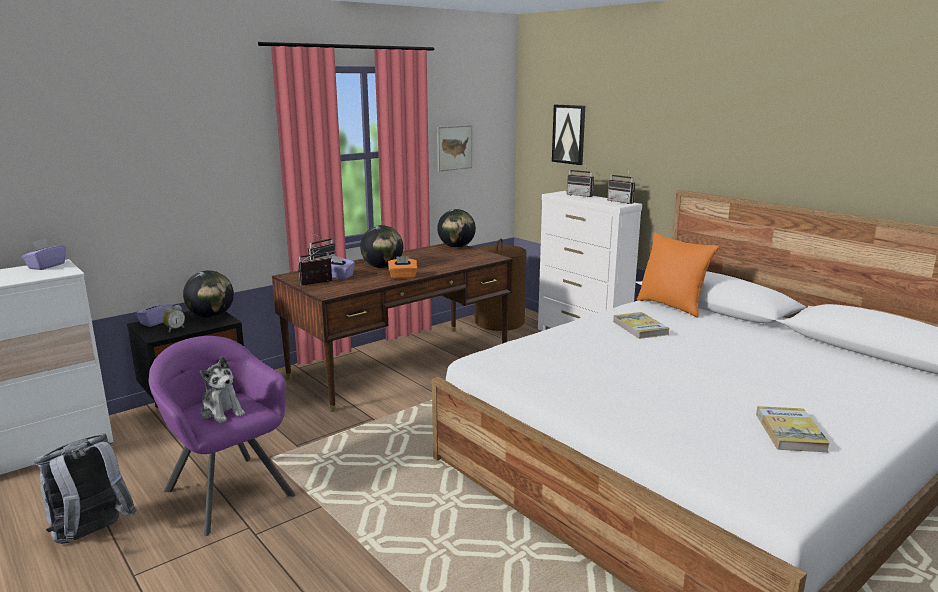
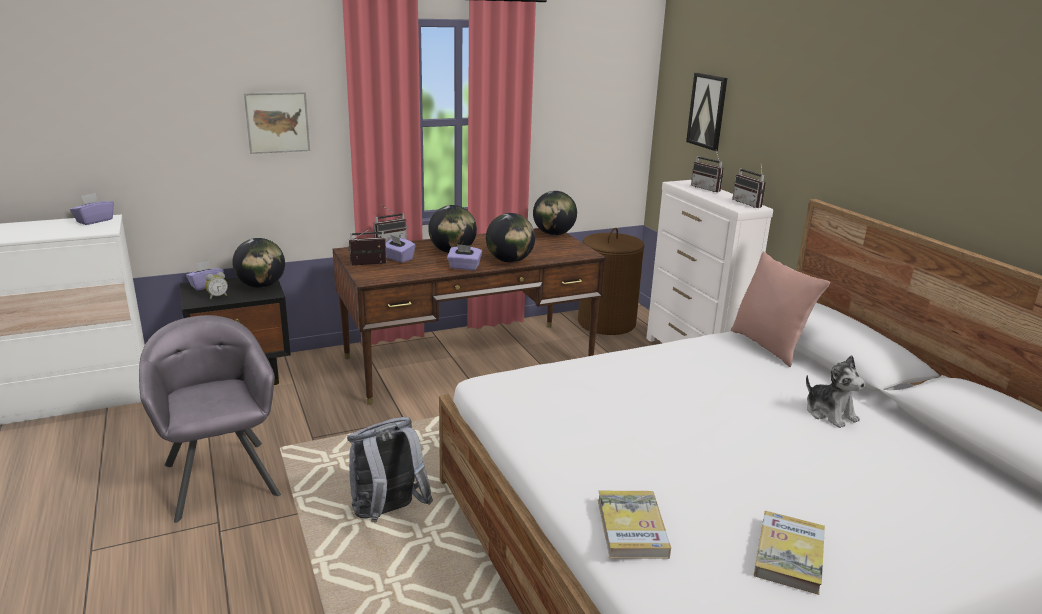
camera: 15 degrees right, 5 degrees up
grey backpack [34,433,137,544] -> grey backpack moved to [347,417,433,523]
purple armchair [149,336,296,536] -> grey armchair [139,315,281,523]
plush toy [200,357,245,423] -> plush toy moved to [806,355,865,428]
orange tissue box [388,256,417,279] -> purple tissue box [447,244,482,270]
picture [437,125,472,171] -> picture moved to [244,92,310,154]
book [613,312,669,339] -> book moved to [598,491,671,559]
orange pillow [637,232,719,317] -> pink pillow [731,251,830,367]
none -> globe [486,213,535,263]

